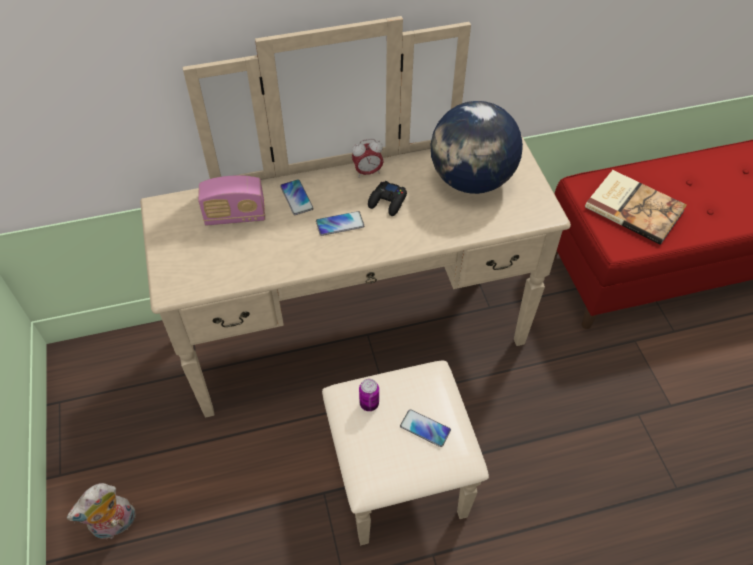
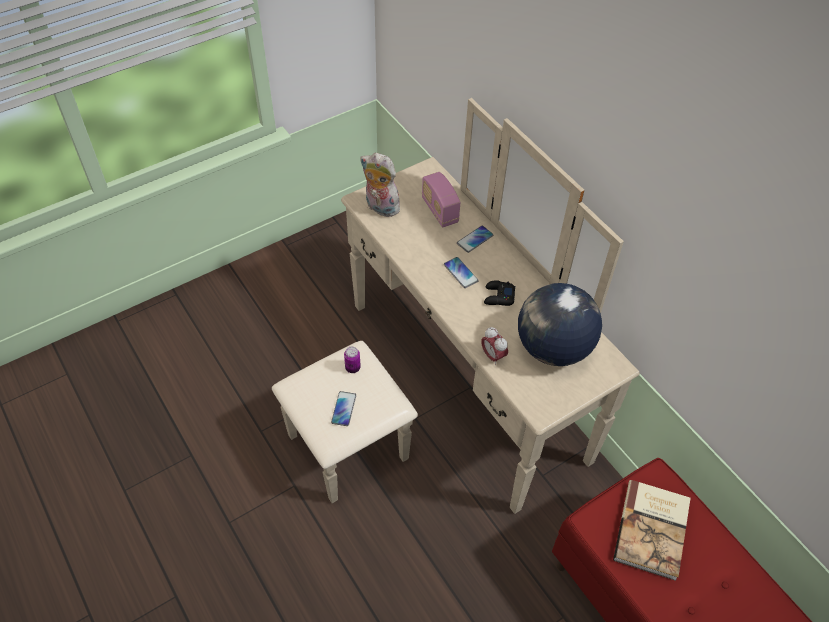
camera: 70 degrees right, 0 degrees up
plush toy [67,483,136,541] -> plush toy moved to [360,153,402,217]
alarm clock [352,139,384,178] -> alarm clock moved to [481,327,508,365]

